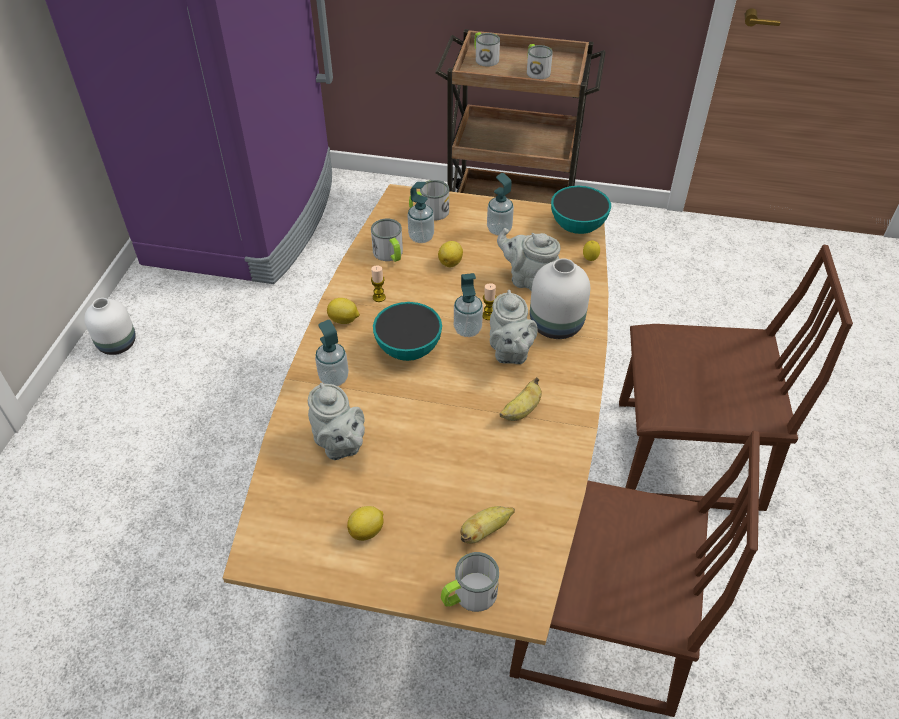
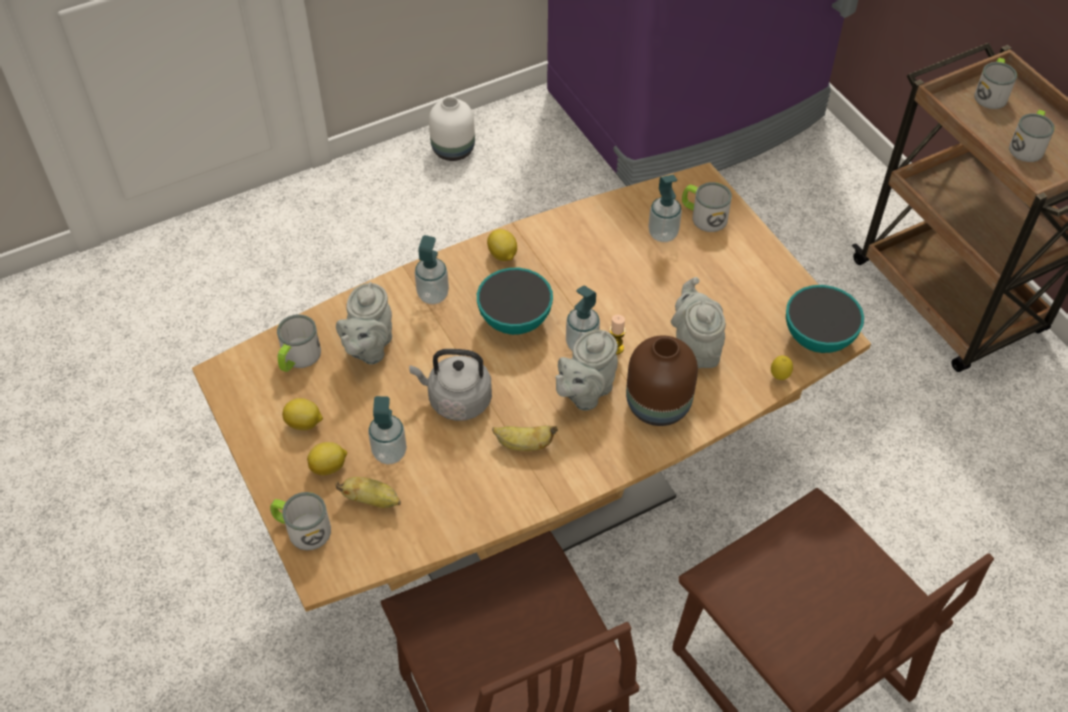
camera: 50 degrees right, 5 degrees up
mug [371,219,403,262] -> mug moved to [277,314,321,372]
candle [371,266,386,302] -> none
lemon [438,241,463,267] -> lemon moved to [307,442,347,475]
soap dispenser [487,173,514,236] -> soap dispenser moved to [368,396,407,465]
white vase [530,258,590,339] -> brown vase [626,336,698,426]
none -> grey kettle [409,349,492,421]

